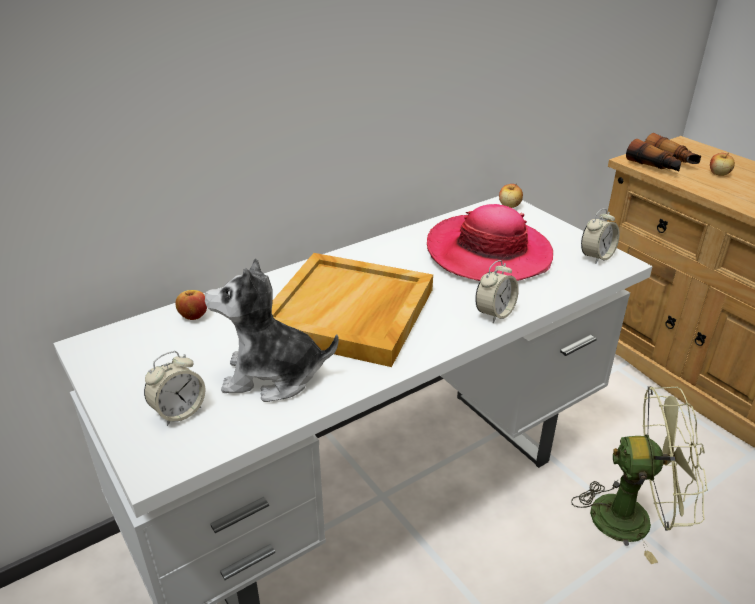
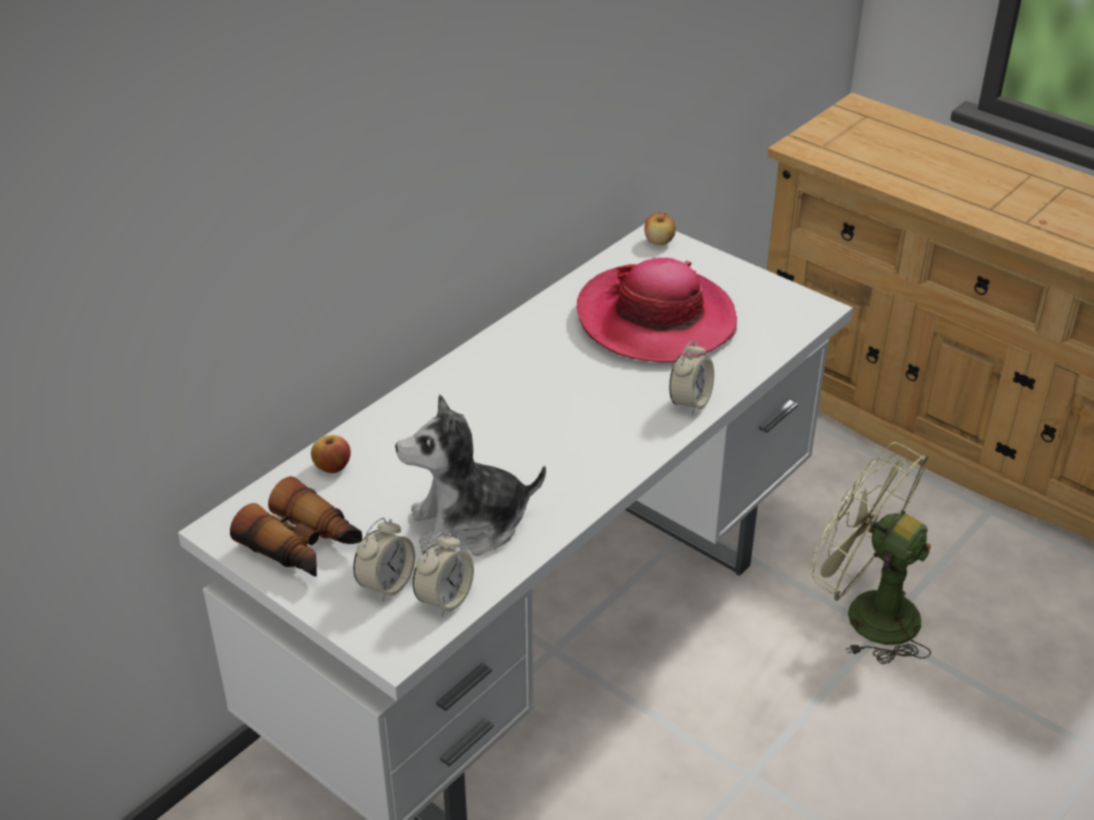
camera: 15 degrees left, 5 degrees up
beige tray [272,253,433,367] -> none
green fan [571,386,708,564] -> green fan turned 135 degrees counterclockwise [809,442,931,664]
alarm clock [581,208,620,264] -> alarm clock moved to [413,532,474,617]
binoculars [626,133,701,171] -> binoculars moved to [230,476,362,577]
apple [710,152,735,176] -> none

